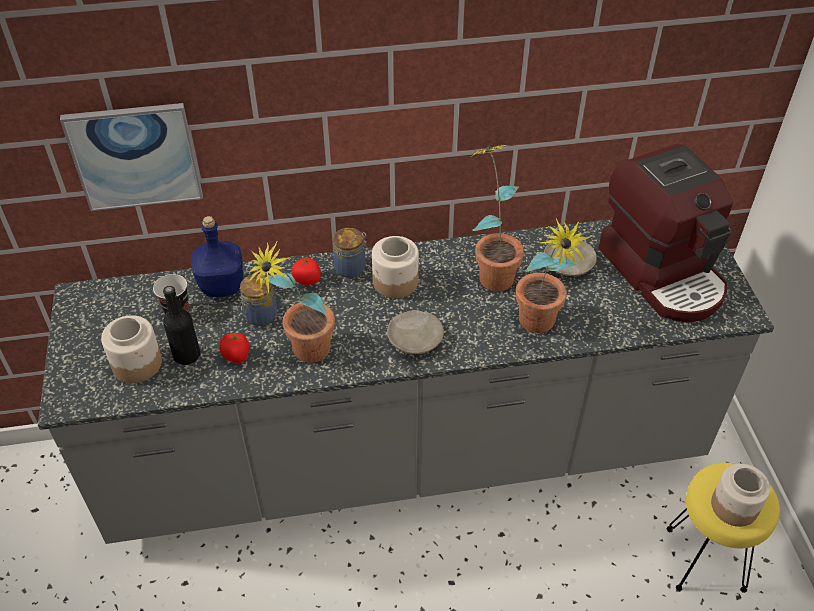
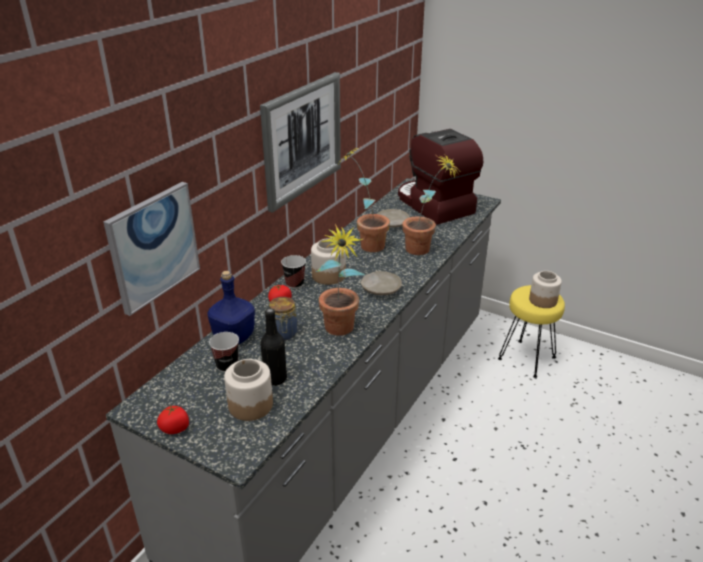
camera: 50 degrees left, 15 degrees down
tomato [219,332,249,363] -> tomato moved to [157,405,189,434]
jar [333,228,368,278] -> cup [281,255,306,289]
coffee machine [598,144,733,322] -> coffee machine turned 135 degrees counterclockwise [398,129,483,225]
none -> picture [260,72,341,213]

